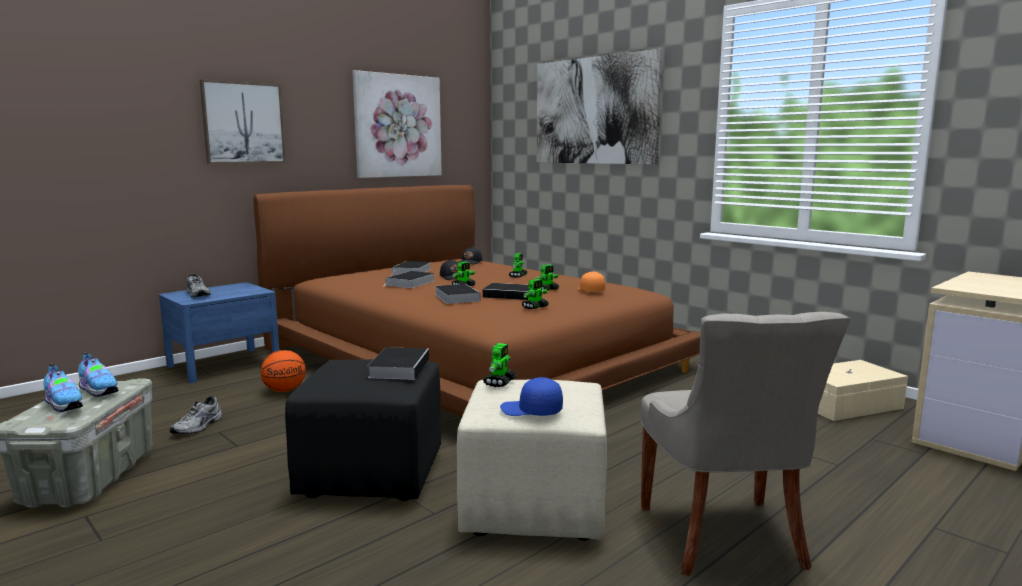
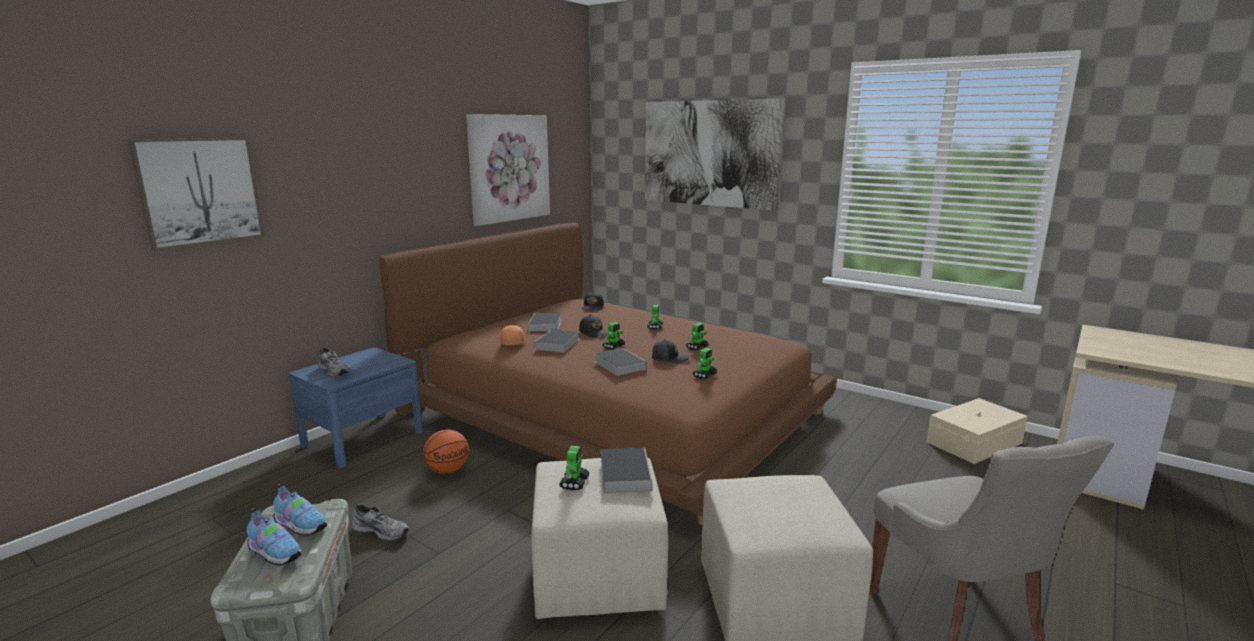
camera: 10 degrees left, 5 degrees up
grey shoe [170,396,223,434] -> grey shoe turned 75 degrees counterclockwise [352,504,409,541]
picture [200,80,286,164] -> picture moved to [128,138,264,250]
black ottoman [285,359,441,501] -> beige ottoman [531,458,668,619]
book [483,283,531,300] -> black cap [652,339,690,363]
toy robot [483,343,517,387] -> toy robot moved to [559,446,590,490]
blue cap [500,377,563,416] -> none
orange cap [579,271,605,292] -> orange cap moved to [500,325,524,345]

